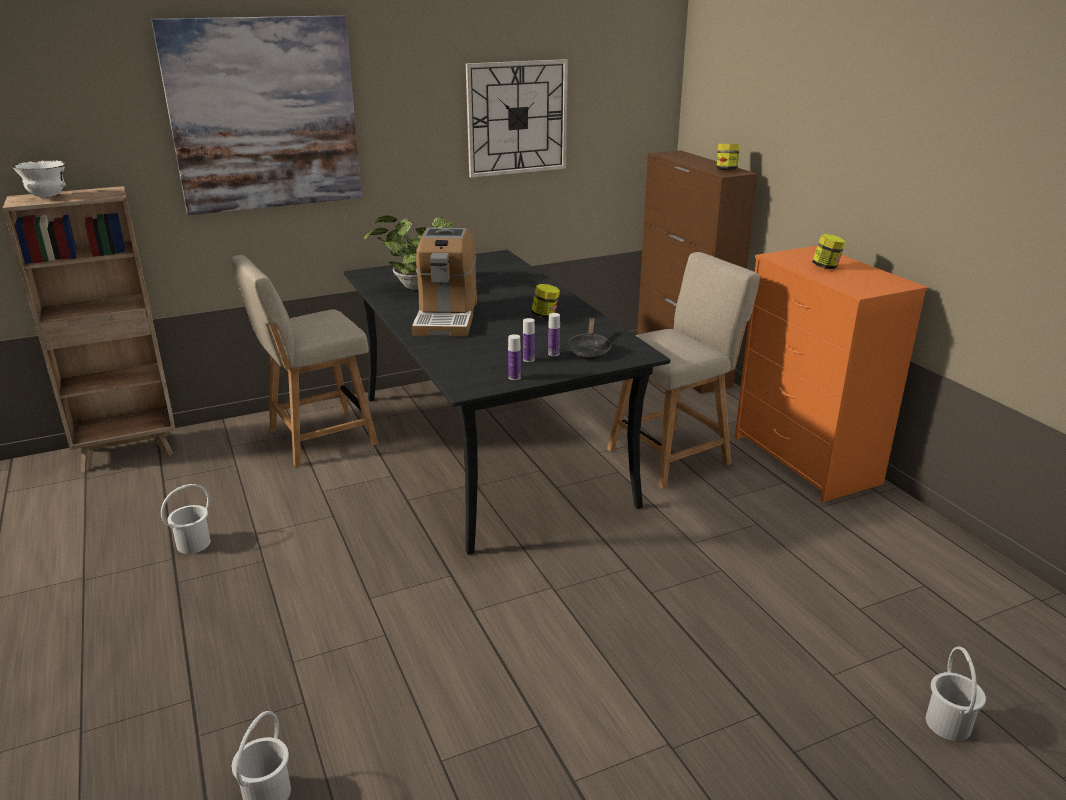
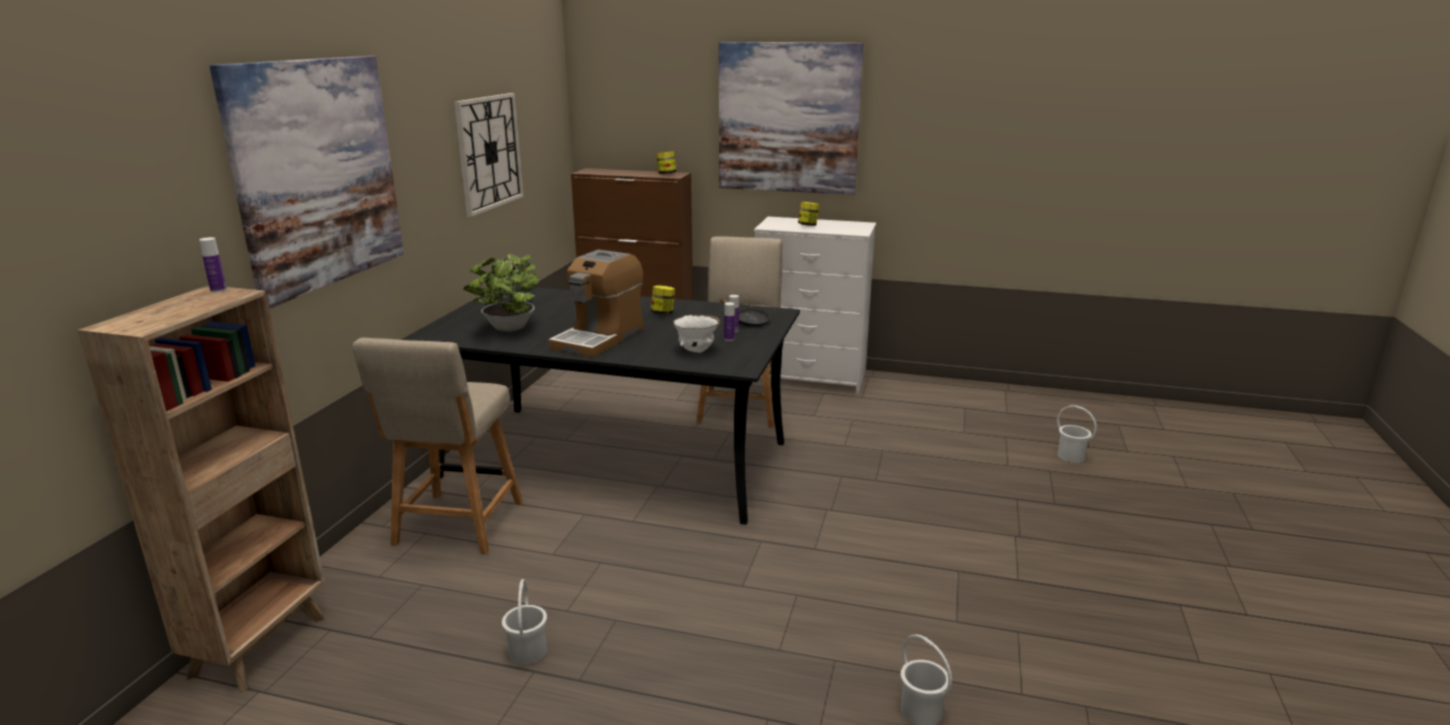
camera: 50 degrees left, 5 degrees down
white bowl [12,160,67,198] -> white bowl moved to [673,315,721,353]
coffee machine [412,228,477,337] -> coffee machine turned 75 degrees clockwise [548,249,644,358]
bottle [508,334,521,380] -> bottle moved to [199,237,227,292]
orange dresser [735,246,927,502] -> white dresser [753,217,876,394]
none -> picture [719,42,864,195]

